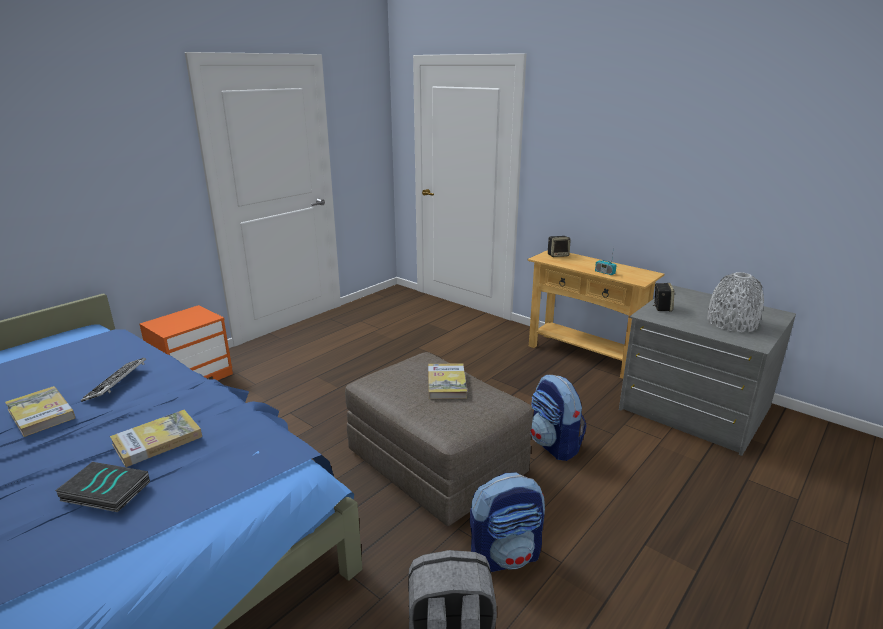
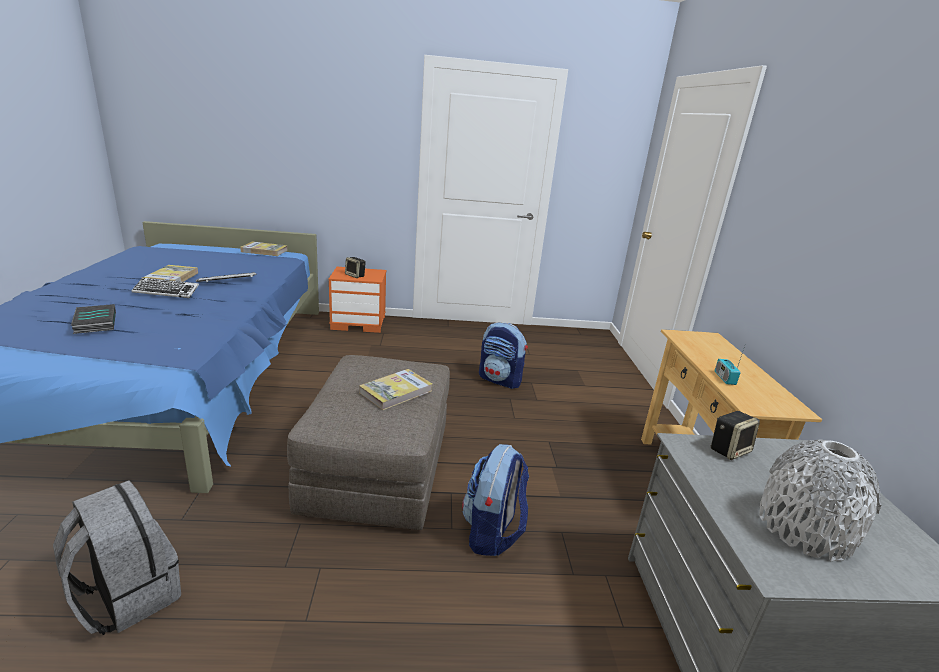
camera: 45 degrees right, 0 degrees up
book [110,410,202,467] -> book moved to [240,242,287,256]
backpack [470,472,545,572] -> backpack moved to [479,322,528,389]
speaker [548,236,571,257] -> speaker moved to [345,257,366,278]
none -> keyboard [131,278,199,298]

